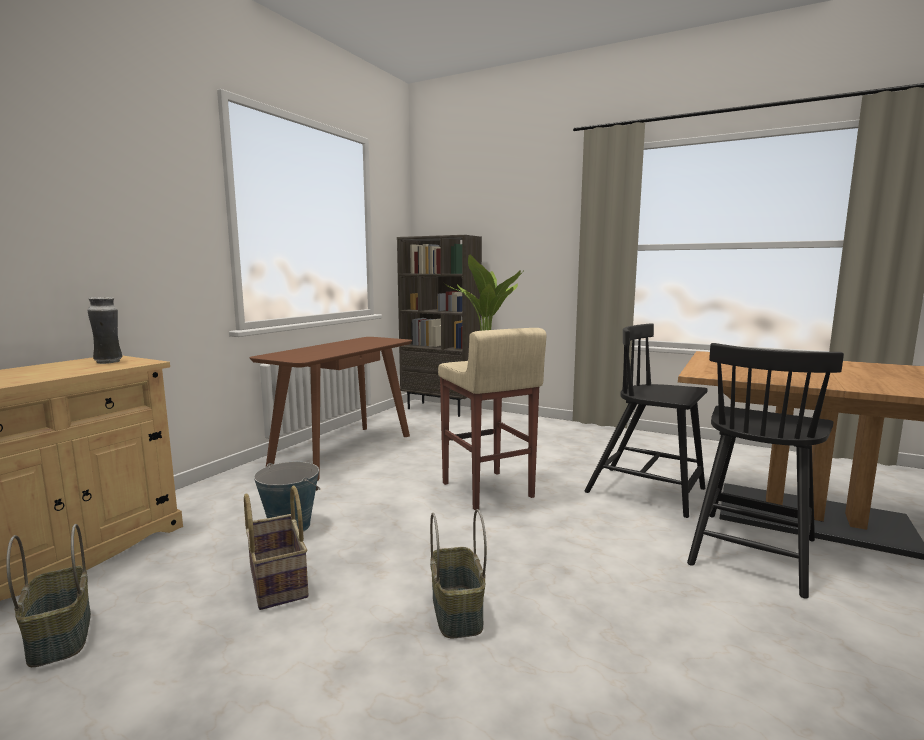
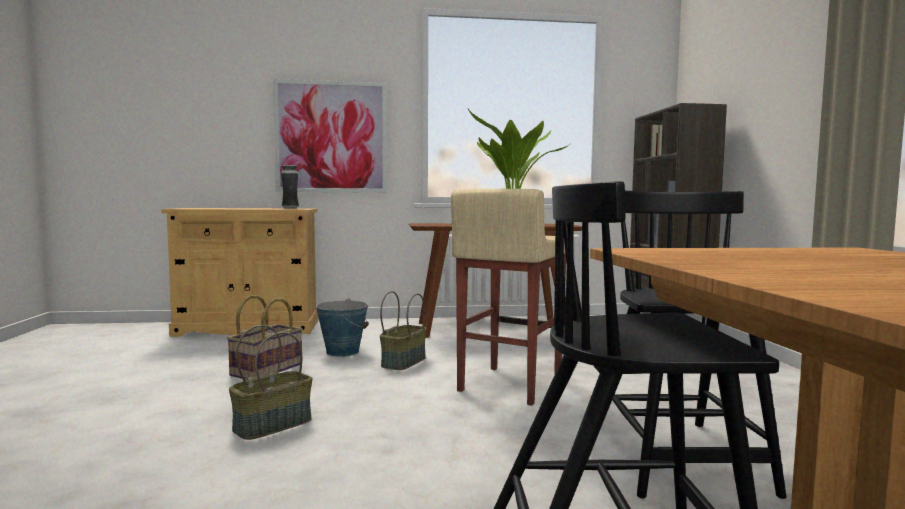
camera: 55 degrees right, 5 degrees down
basket [6,524,91,667] -> basket moved to [380,291,427,370]
none -> picture [273,79,387,193]

